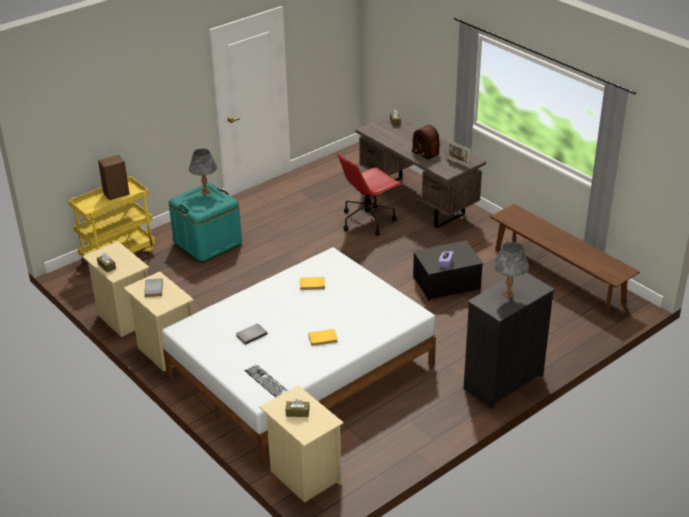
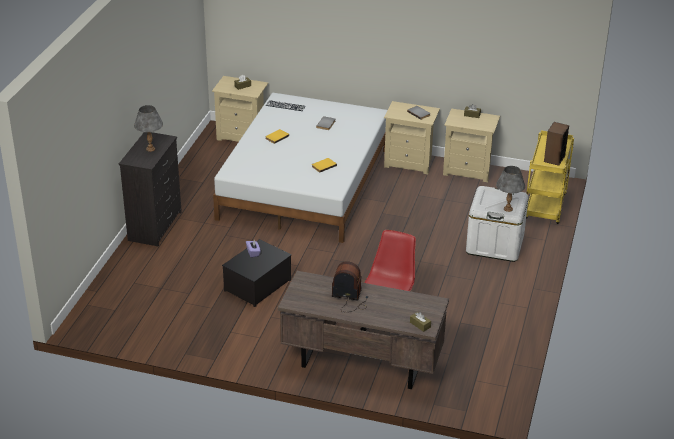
camera: 145 degrees right, 0 degrees up
turquoise storage box [169,183,242,262] -> white storage box [466,186,529,262]
picture frame [446,140,471,168] -> none
brown bench [490,204,640,316] -> none

